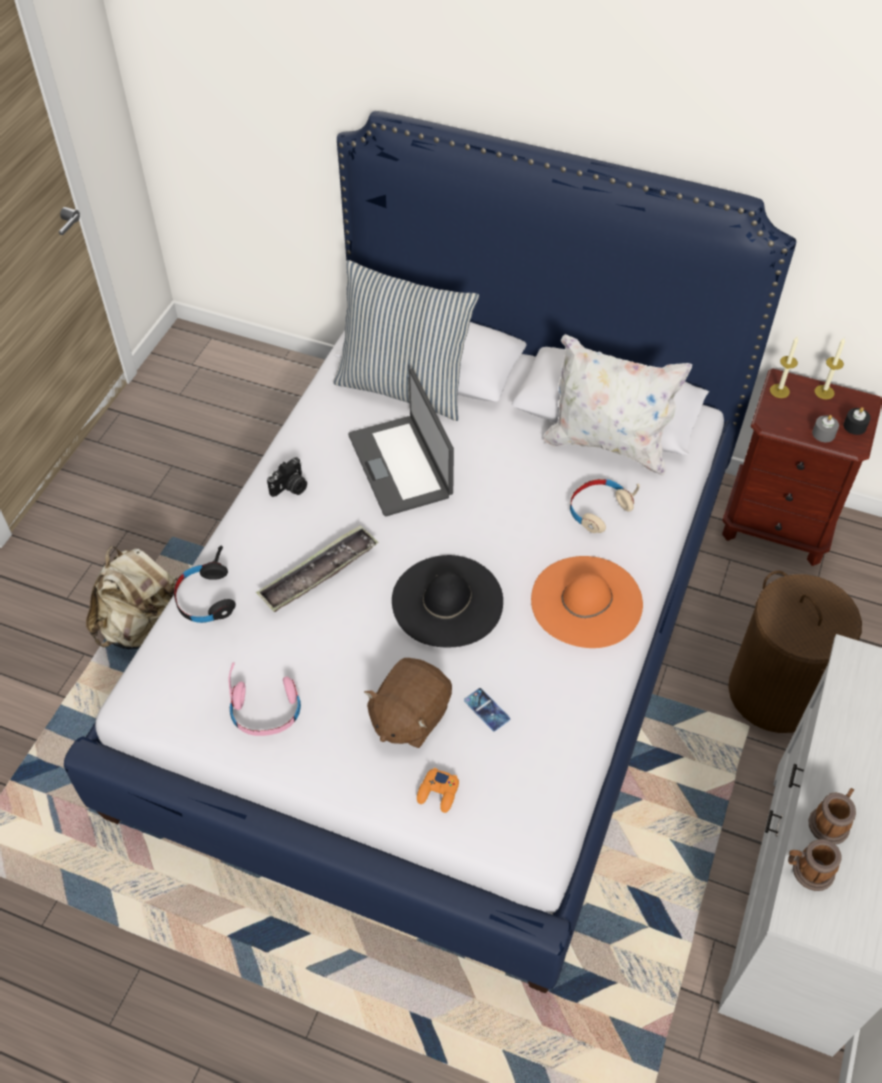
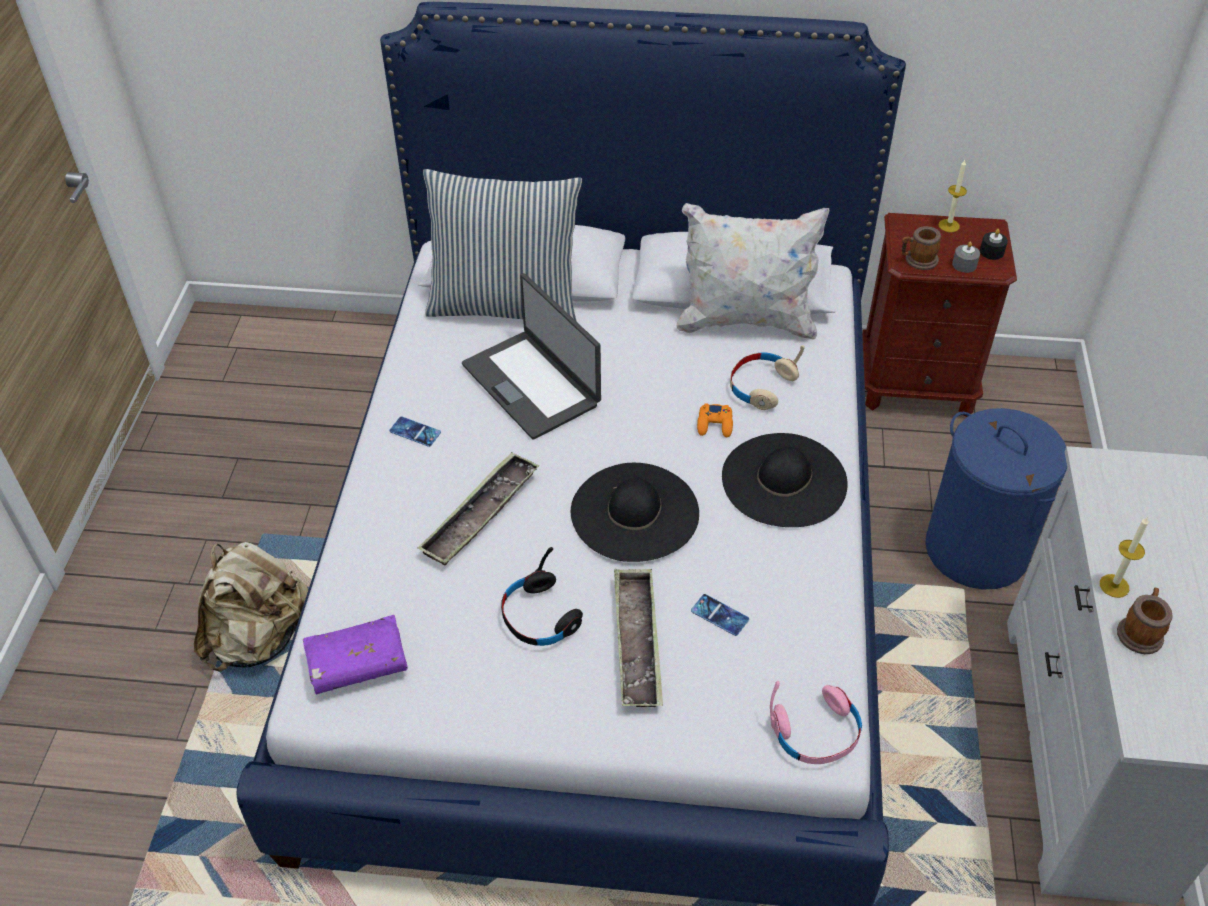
camera: 15 degrees left, 5 degrees down
black headphones [174,546,236,623] -> black headphones moved to [501,547,583,646]
pink headphones [229,662,301,736] -> pink headphones moved to [770,681,862,764]
camera [267,457,307,497] -> phone [389,416,441,447]
brown plush toy [364,658,452,748] -> tray [614,569,663,707]
orange game controller [417,768,459,813] -> orange game controller moved to [697,403,733,437]
orange hat [531,556,643,648] -> black hat [722,433,848,527]
brown laundry basket [728,570,862,733] -> blue laundry basket [925,408,1067,589]
candle [770,337,798,398] -> candle moved to [1100,518,1148,598]
mug [788,839,842,891] -> mug moved to [902,226,941,270]
none -> purple book [303,615,408,694]

